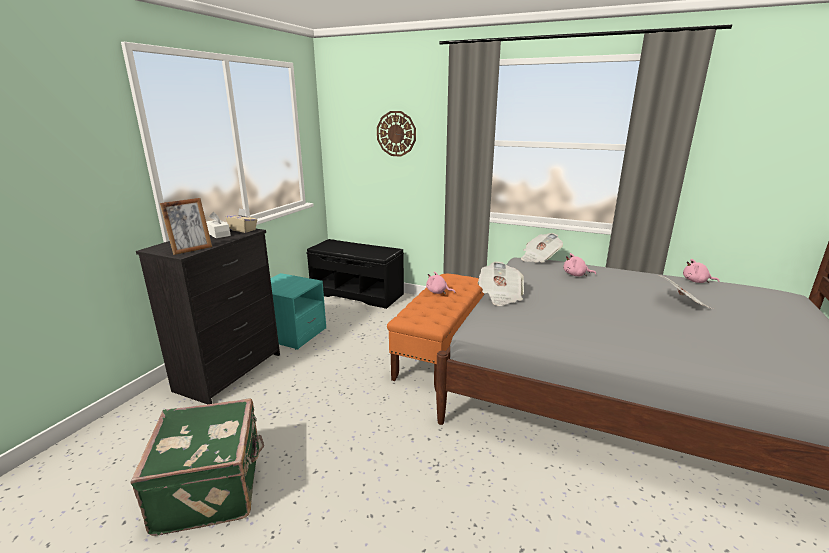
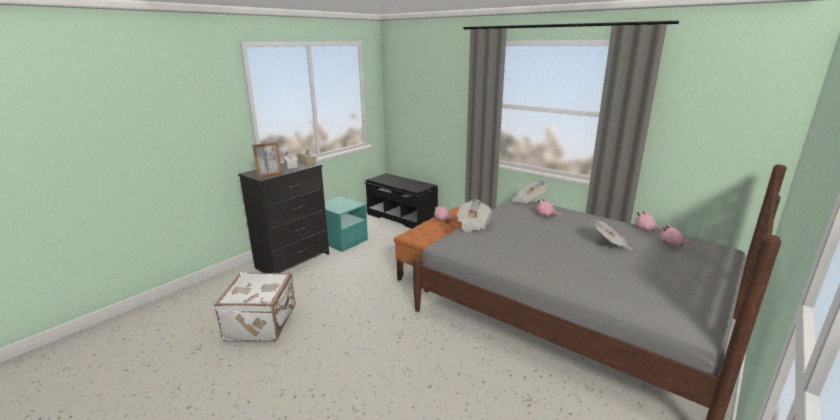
camera: 15 degrees right, 0 degrees up
green suitcase [130,398,264,536] -> white suitcase [214,272,296,342]
wall clock [377,111,416,157] -> none
none -> pink plush toy [660,224,692,246]

